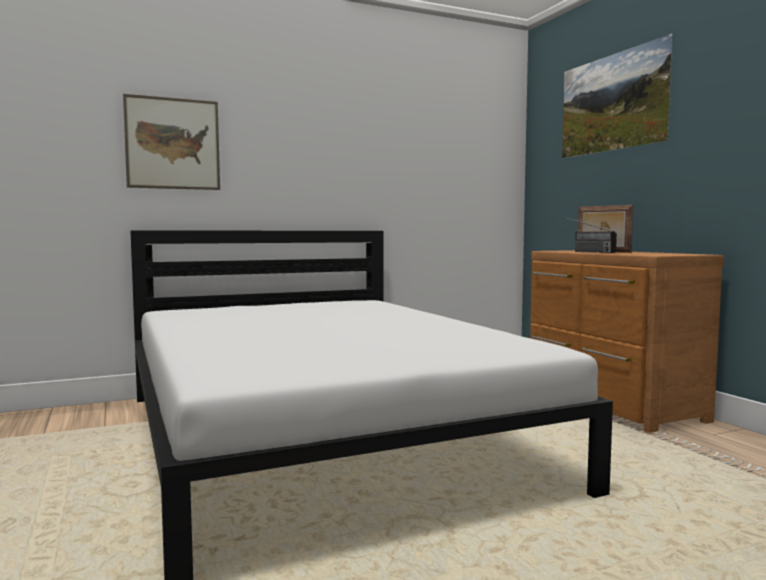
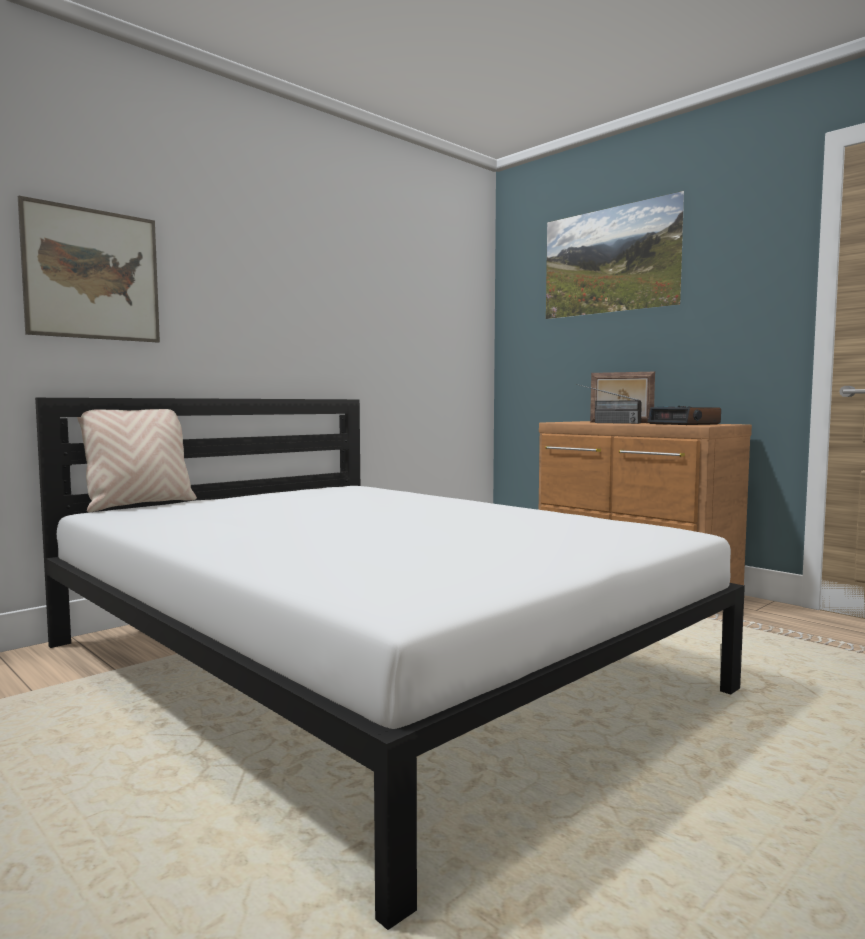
camera: 20 degrees left, 0 degrees up
none -> beige pillow [77,409,197,512]
none -> alarm clock [648,406,721,425]

